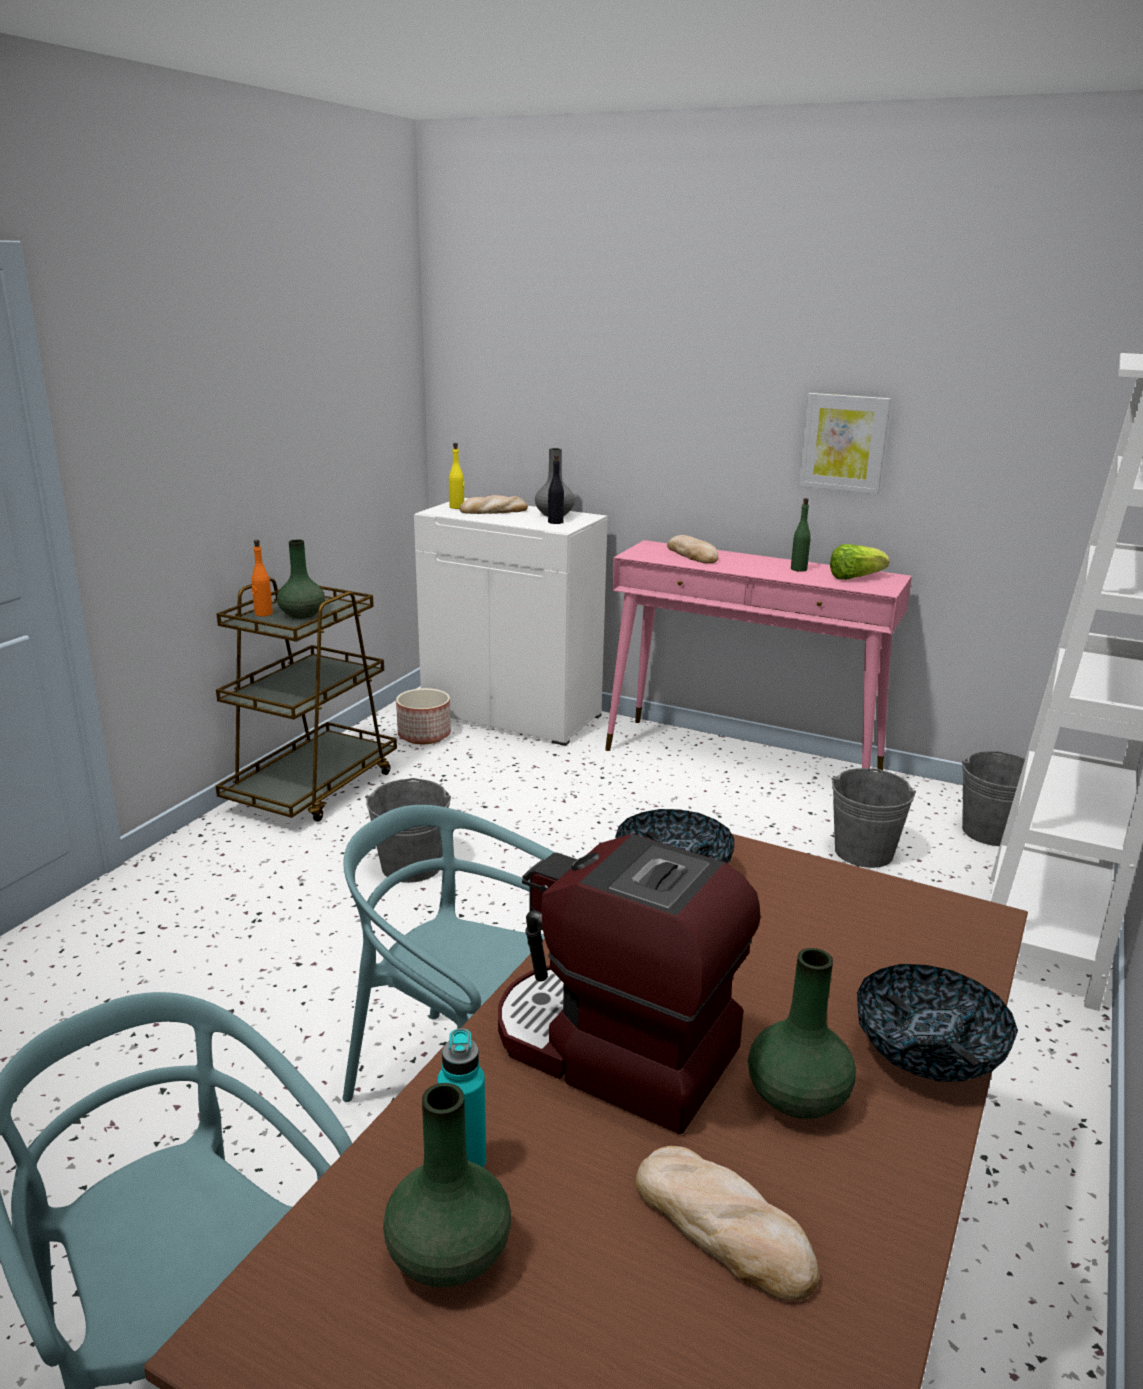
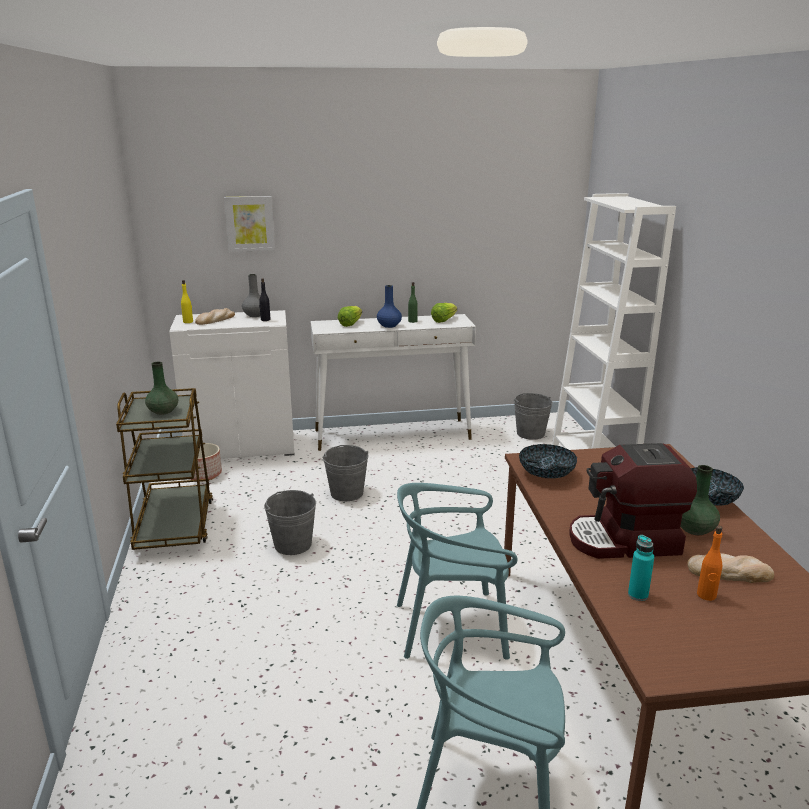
camera: 35 degrees left, 0 degrees up
orange bottle [251,540,273,616] -> orange bottle moved to [697,526,722,601]
green vase [383,1083,511,1287] -> none
pink console table [605,540,912,773] -> white console table [311,314,476,451]
bread [667,535,718,563] -> lettuce [338,306,362,327]
picture [799,393,891,494] -> picture moved to [224,196,275,252]
grey bucket [831,768,916,868] -> grey bucket moved to [322,445,369,501]
none -> blue vase [377,285,402,328]

